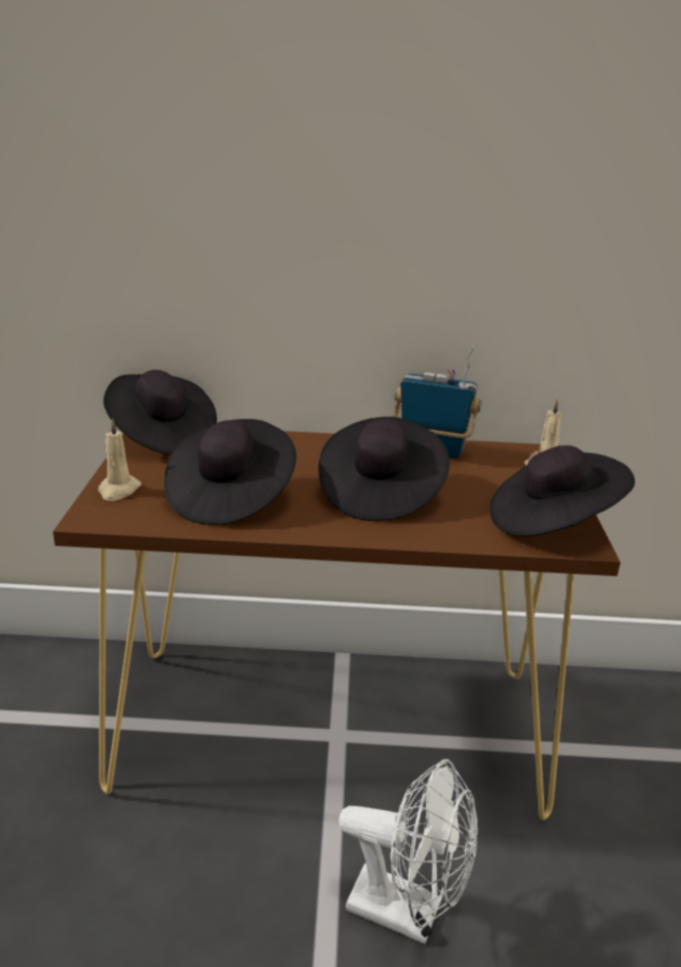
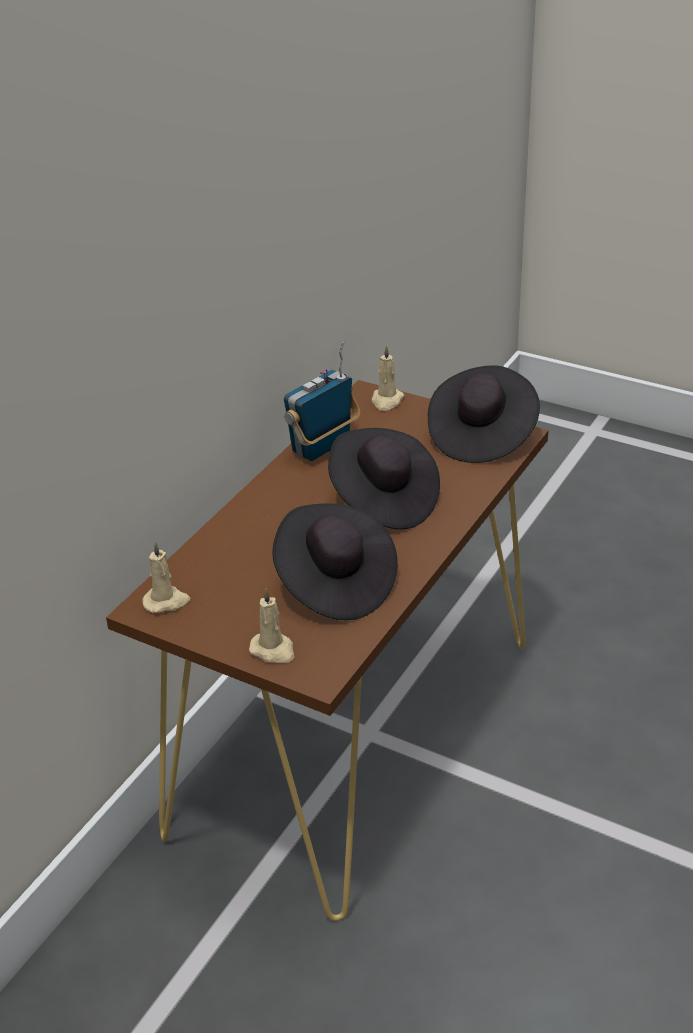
camera: 60 degrees left, 10 degrees up
black hat [103,370,217,455] -> beige candle [142,541,190,613]
white fan [339,759,478,944] -> none

